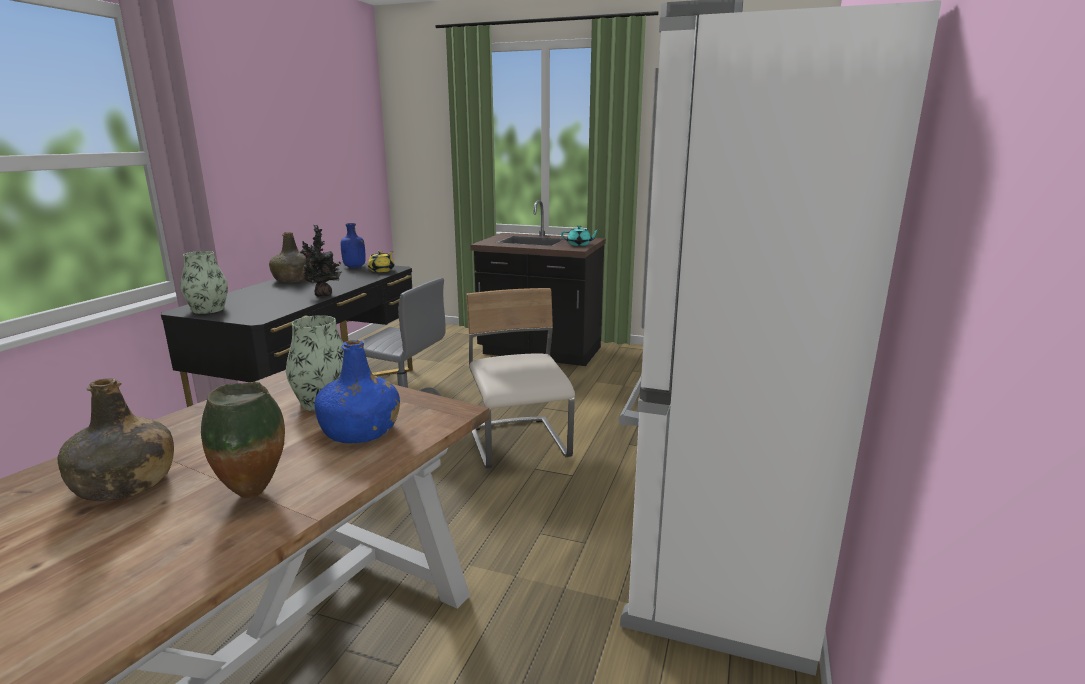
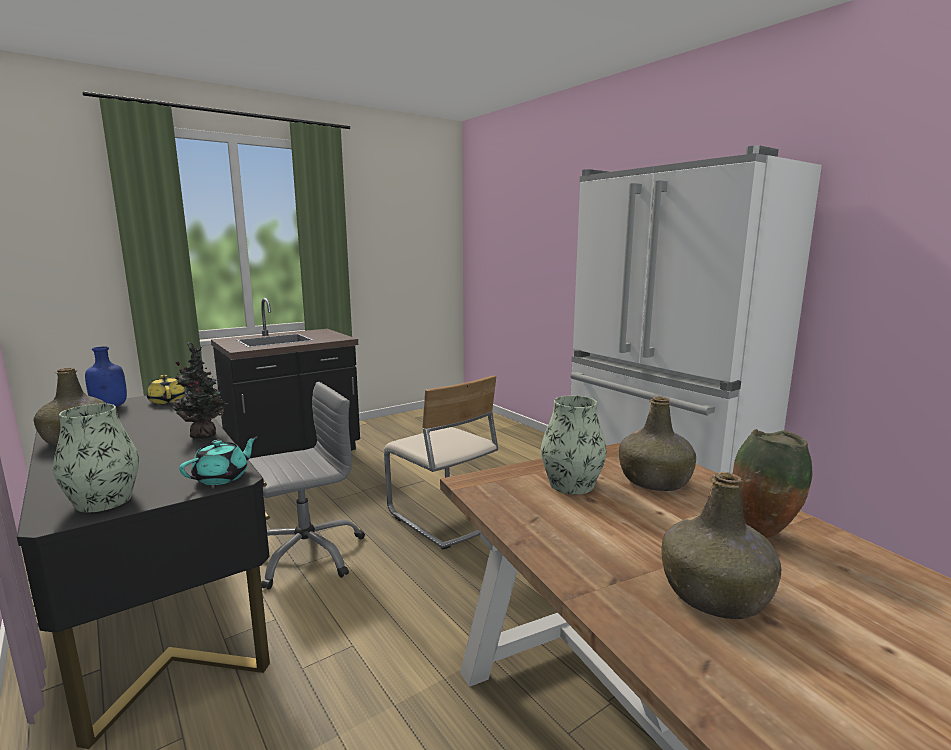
camera: 55 degrees left, 5 degrees down
blue bottle [314,340,400,443] -> green bottle [619,396,696,491]
beige chair [466,288,575,469] -> beige chair turned 150 degrees counterclockwise [383,375,498,550]
turquoise teapot [561,226,599,246] -> turquoise teapot moved to [179,437,257,485]

